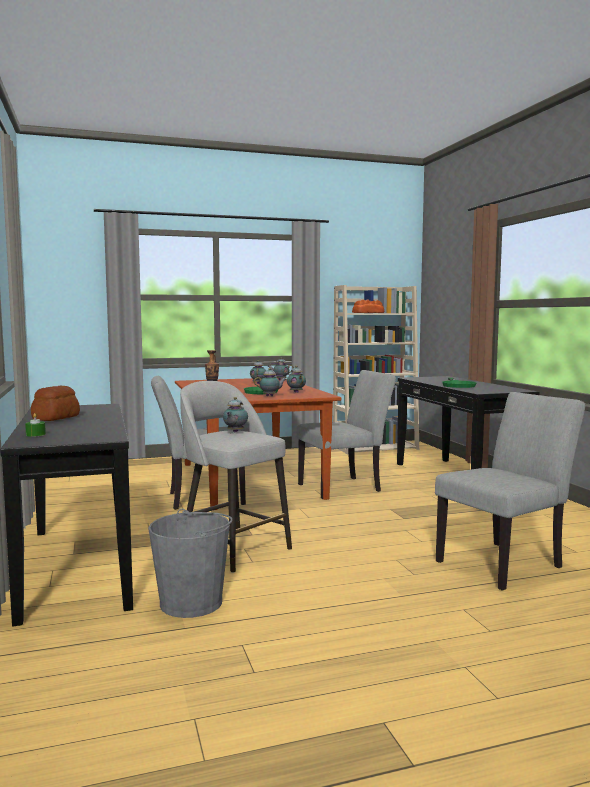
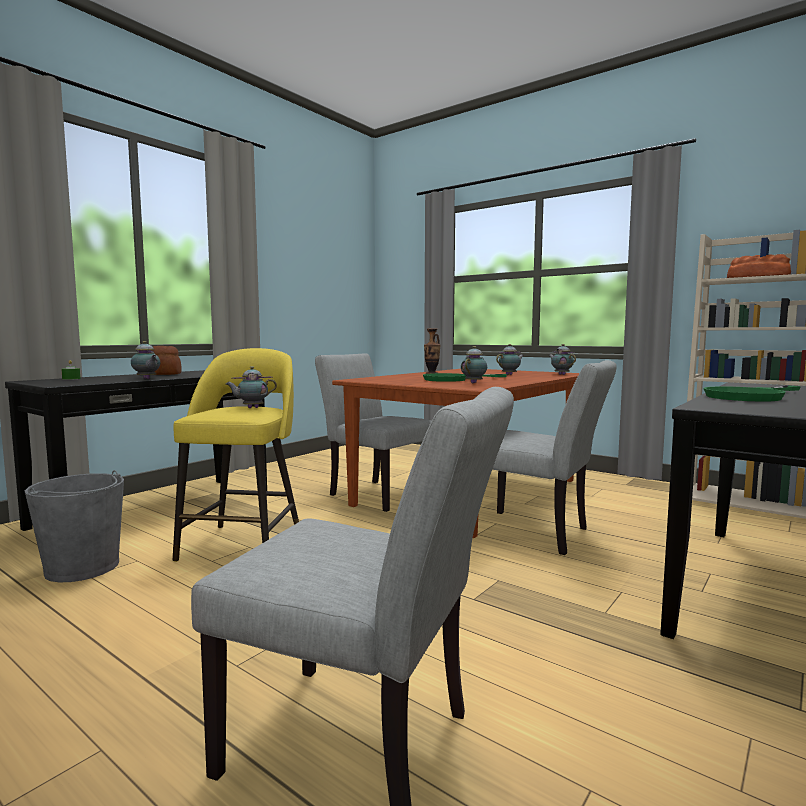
camera: 55 degrees right, 0 degrees up
grey stool [180,381,292,573] -> yellow stool [173,348,299,562]
teapot [254,368,286,396] -> teapot moved to [131,341,160,379]

